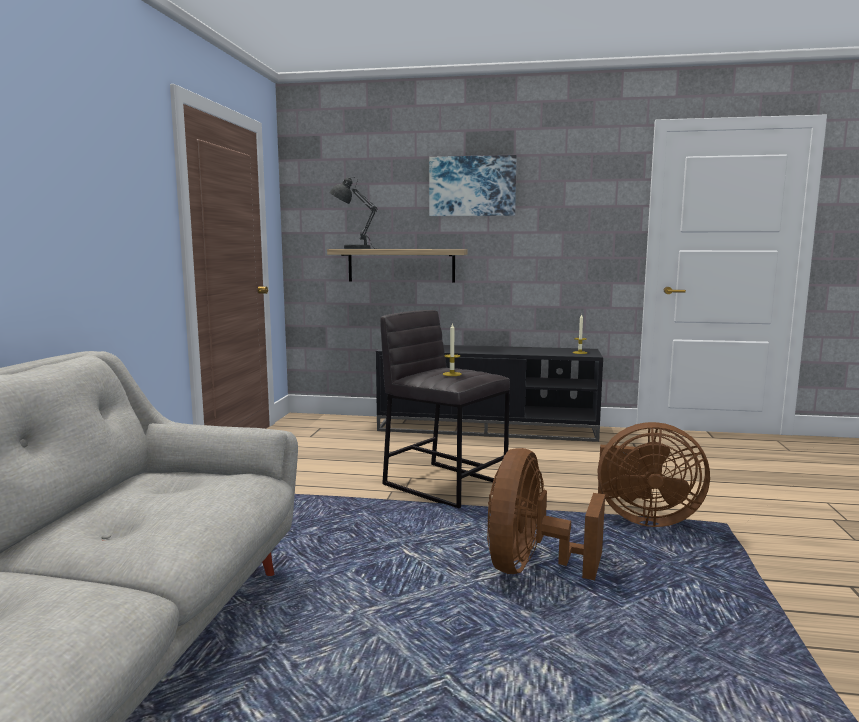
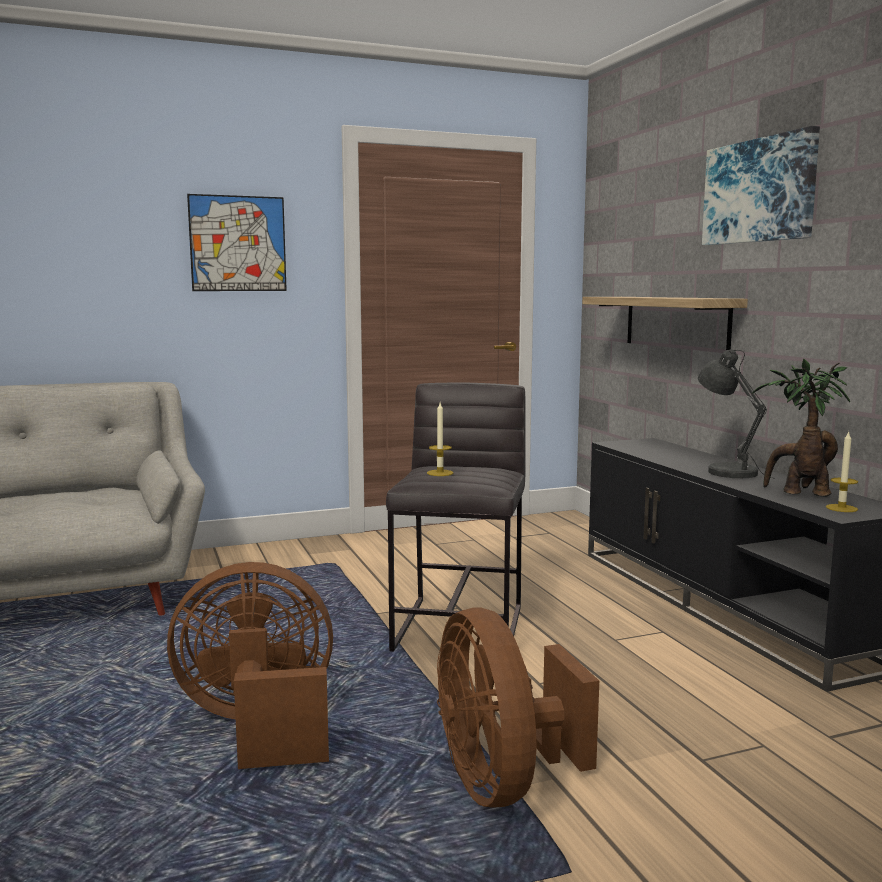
camera: 60 degrees right, 0 degrees up
grey table lamp [330,177,378,249] -> grey table lamp moved to [698,349,775,479]
none -> picture [187,194,287,291]
none -> potted plant [752,358,850,497]

